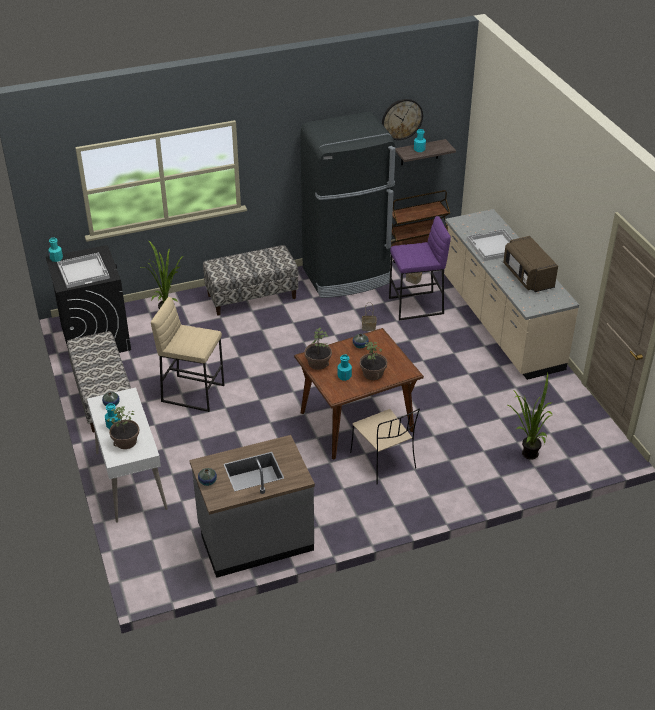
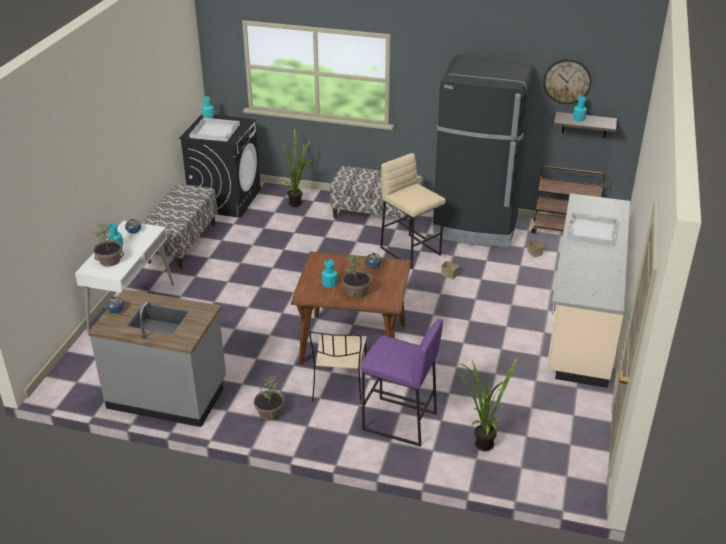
camera: 35 degrees right, 5 degrees down
beige stool [151,297,224,412] -> beige stool moved to [380,153,446,269]
potted plant [305,328,332,370] -> potted plant moved to [254,376,284,420]
purple stool [389,216,451,321] -> purple stool moved to [360,319,443,447]
brown microwave [503,236,558,292] -> none

